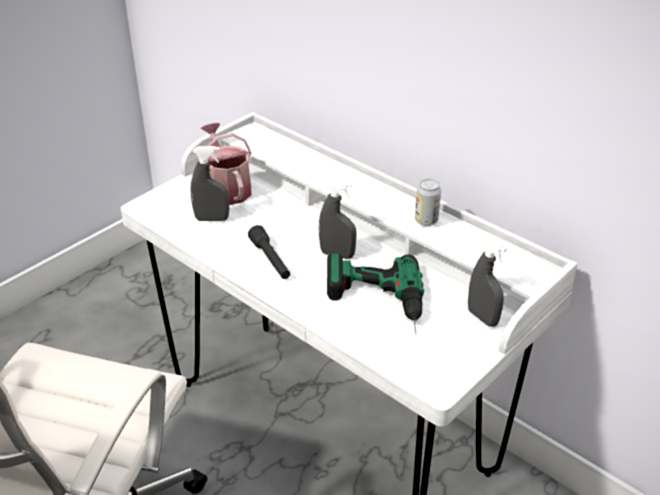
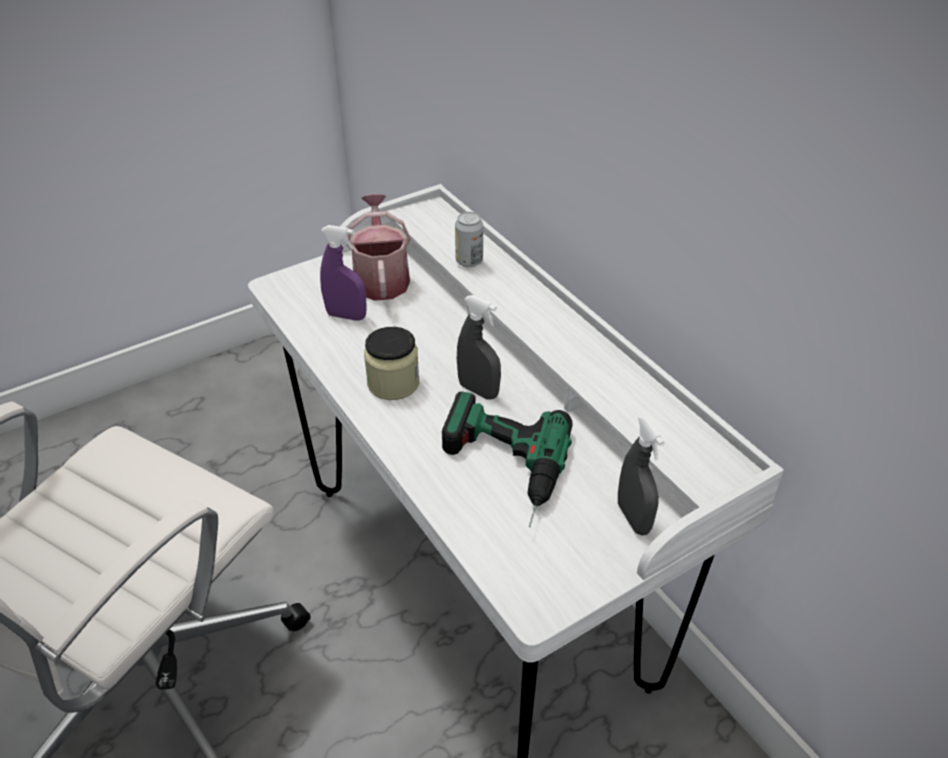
camera: 15 degrees right, 5 degrees up
grey spray bottle [190,146,229,221] -> purple spray bottle [320,225,367,321]
black flashlight [248,225,290,279] -> jar [364,327,419,400]
can [415,179,441,226] -> can moved to [455,212,483,267]

